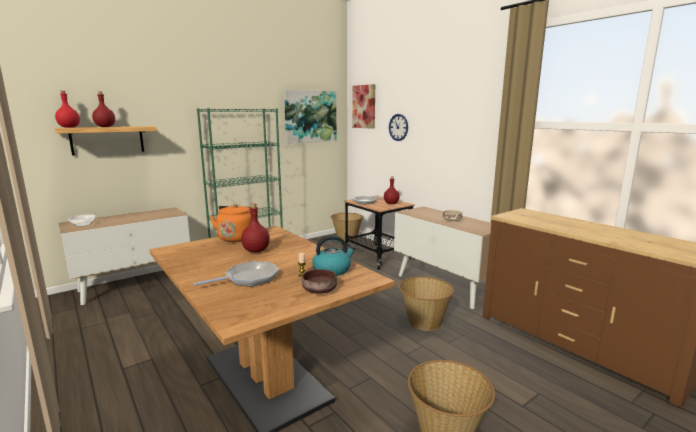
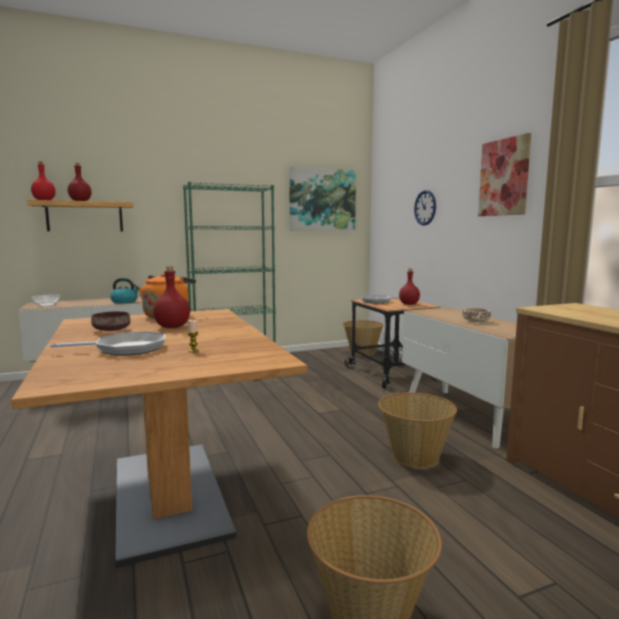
camera: 15 degrees right, 5 degrees down
brown bowl [302,269,337,294] -> brown bowl moved to [91,311,130,331]
kettle [312,235,356,276] -> kettle moved to [110,278,139,303]
picture [352,84,375,129] -> picture moved to [478,133,531,216]

